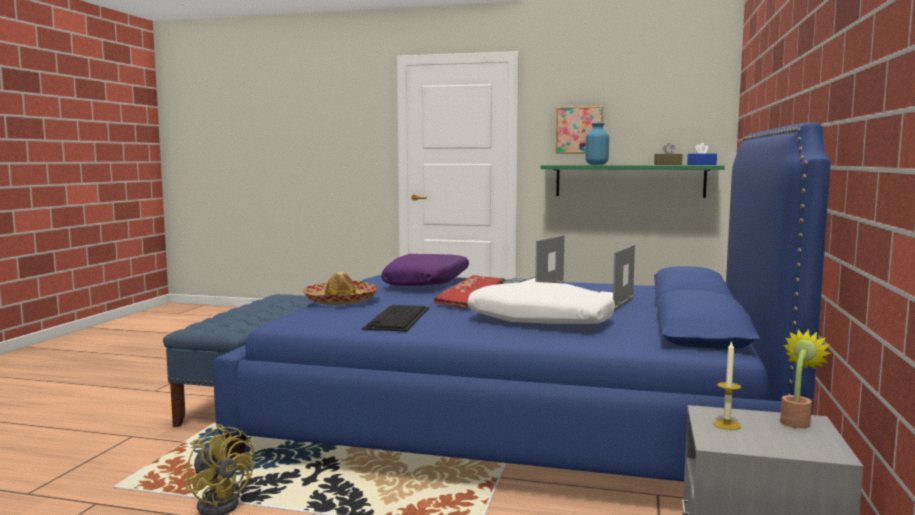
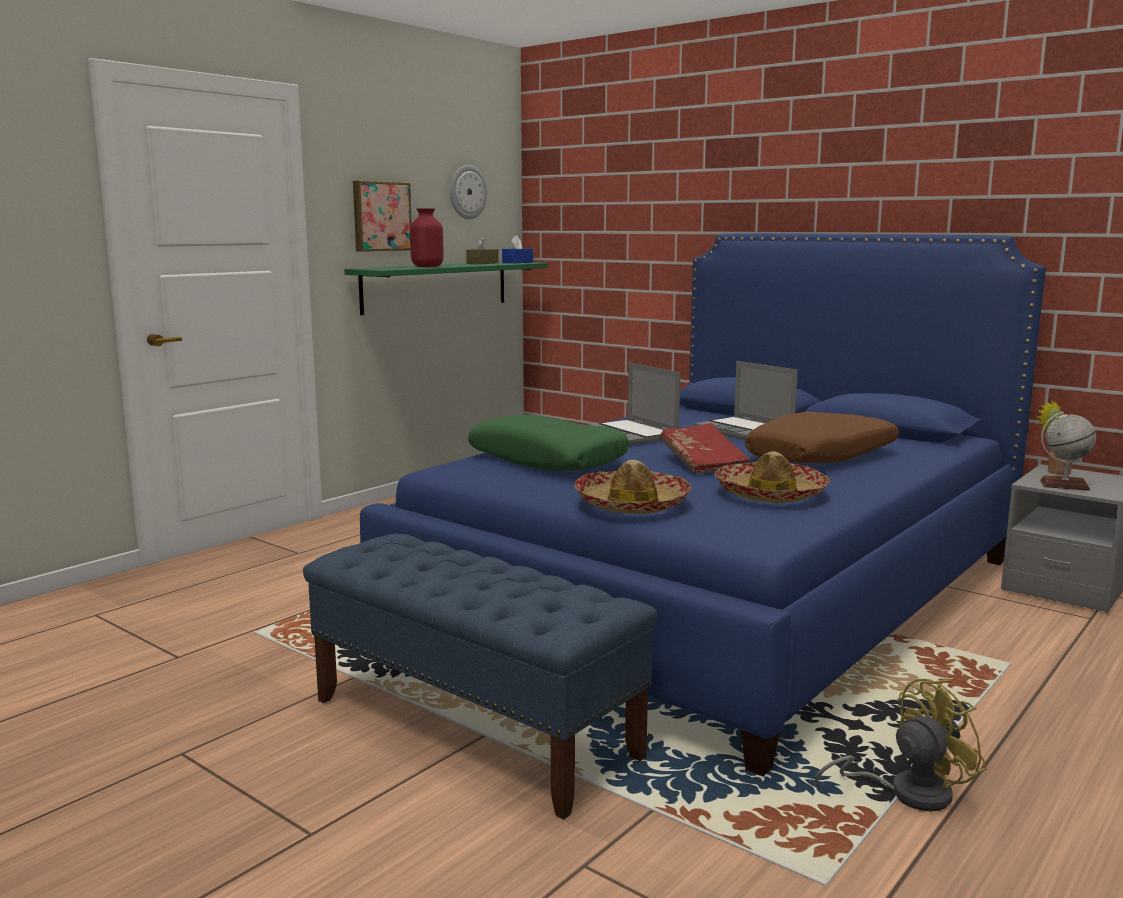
camera: 65 degrees left, 5 degrees up
keyboard [362,305,430,331] -> hat [714,451,830,503]
purple pillow [381,254,469,286] -> green pillow [468,414,630,471]
white pillow [467,282,615,324] -> brown pillow [745,411,899,463]
blue vase [585,123,609,165] -> red vase [410,208,444,267]
candle [713,340,741,430] -> globe [1040,412,1096,491]
none -> wall clock [450,165,487,219]

